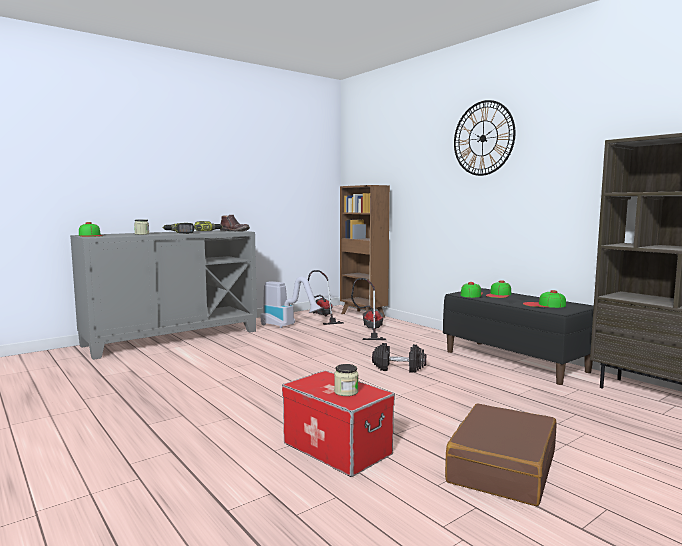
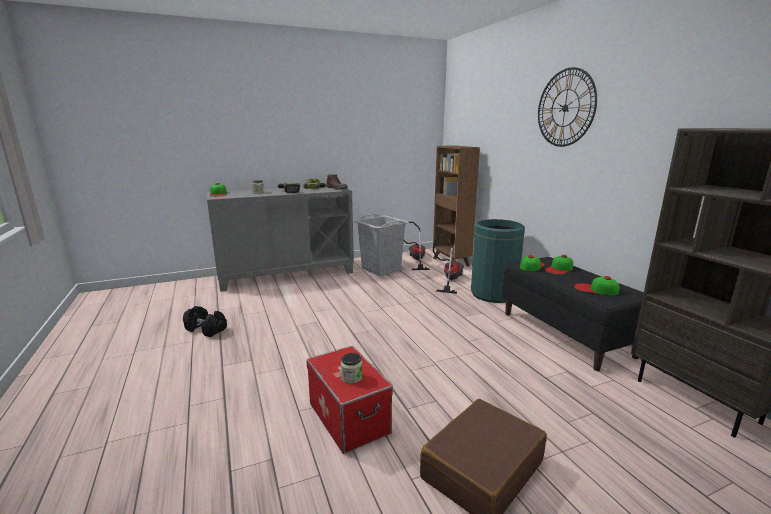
camera: 15 degrees right, 10 degrees up
vacuum cleaner [261,276,322,328] -> grey laundry basket [354,214,409,276]
black dumbbell [372,343,426,373] -> black dumbbell moved to [183,306,227,337]
none -> green trash can [471,219,525,303]

